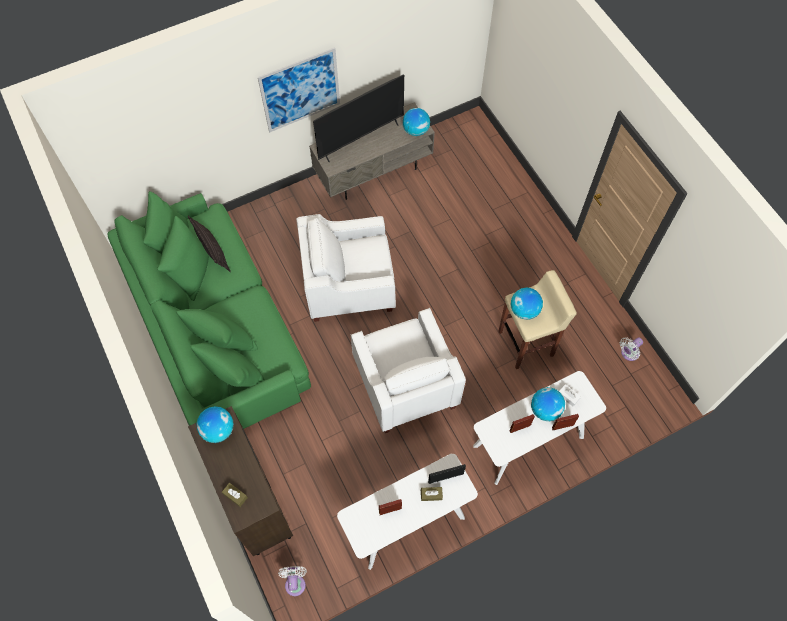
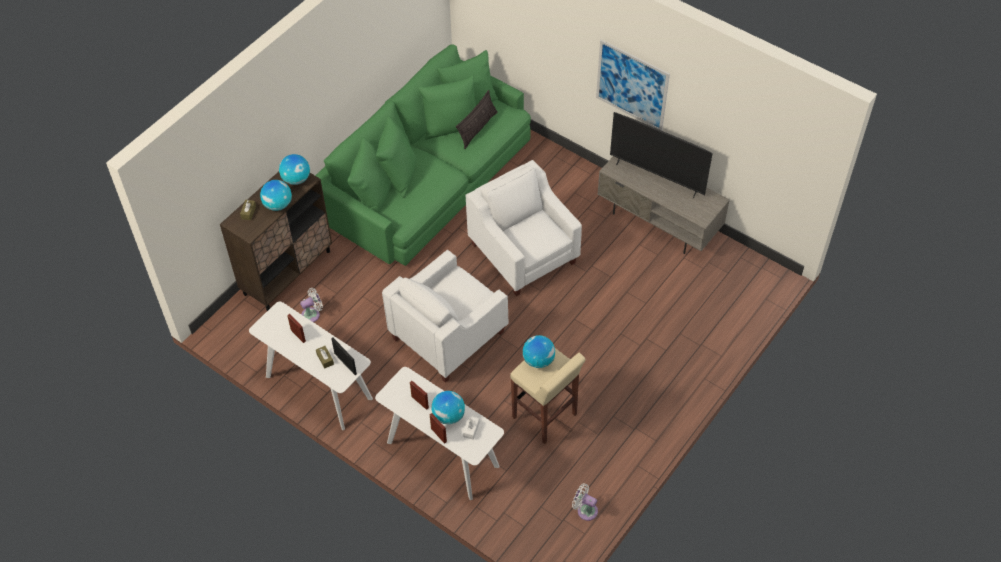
camera: 65 degrees right, 10 degrees down
white fan [278,566,307,596] -> white fan moved to [300,288,323,322]
globe [403,108,430,136] -> globe moved to [260,180,292,211]

